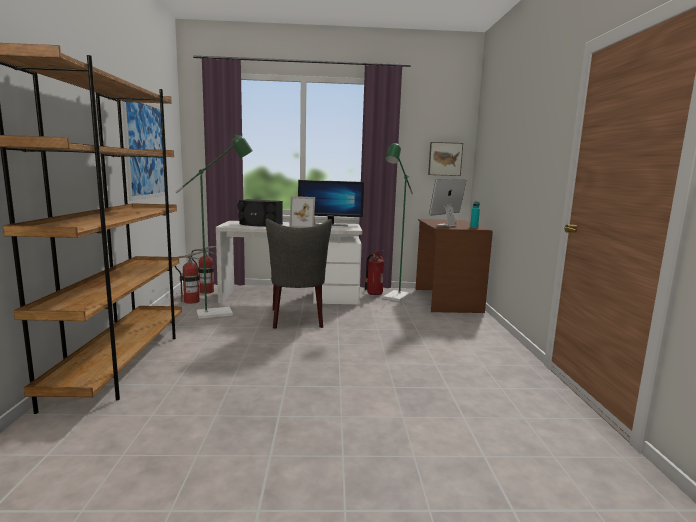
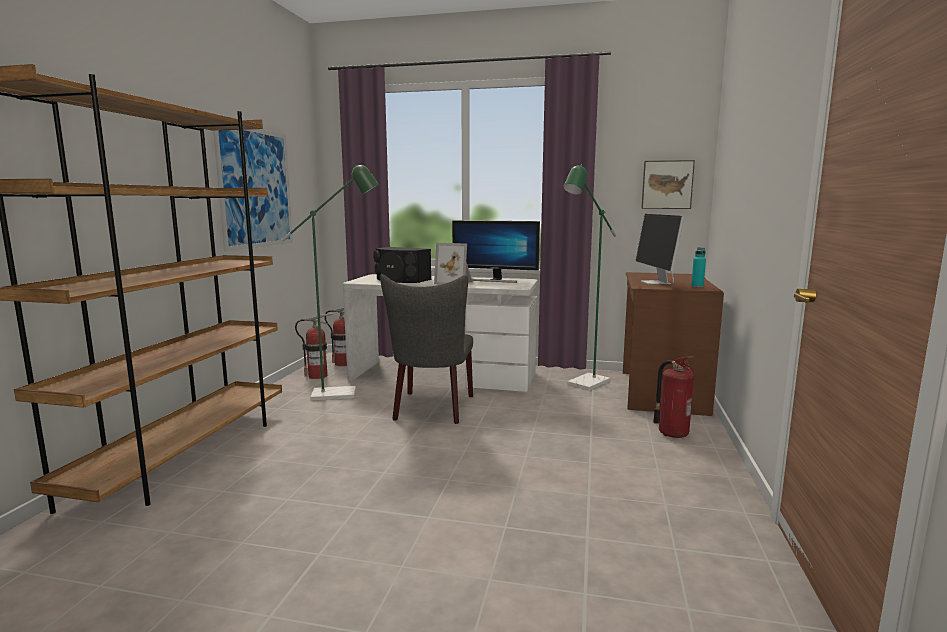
camera: 15 degrees right, 0 degrees up
fire extinguisher [365,251,384,295] -> fire extinguisher moved to [653,356,695,438]
monitor [429,179,466,227] -> monitor turned 60 degrees counterclockwise [635,214,684,284]

